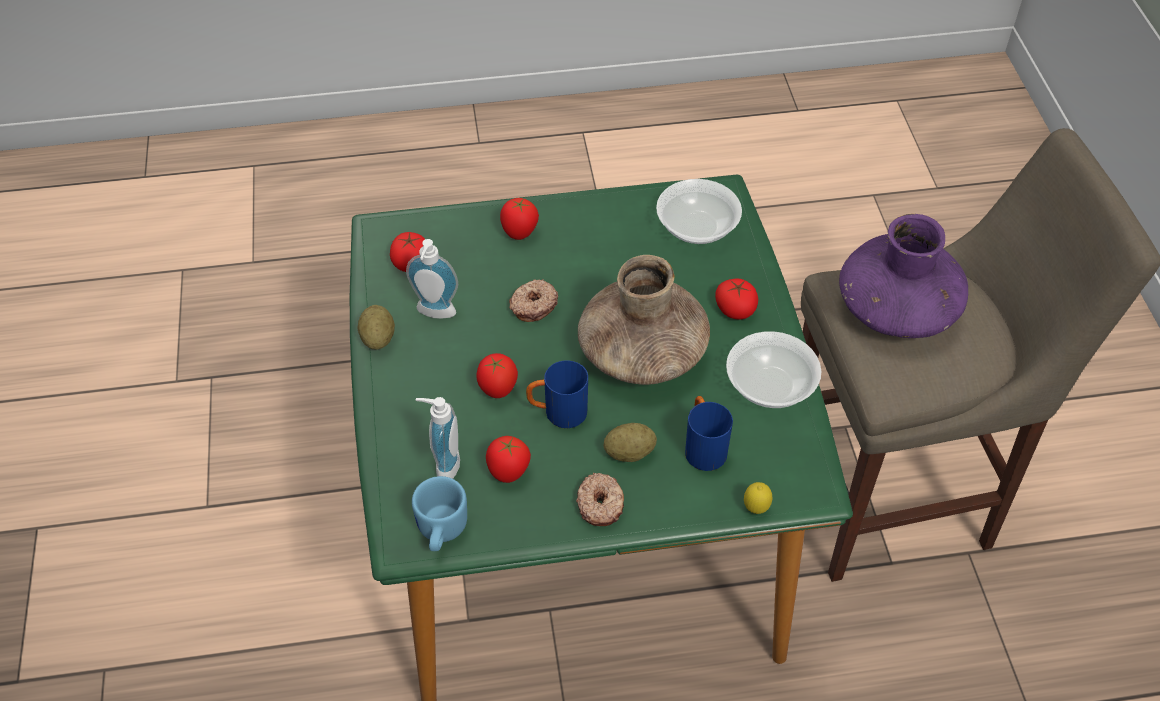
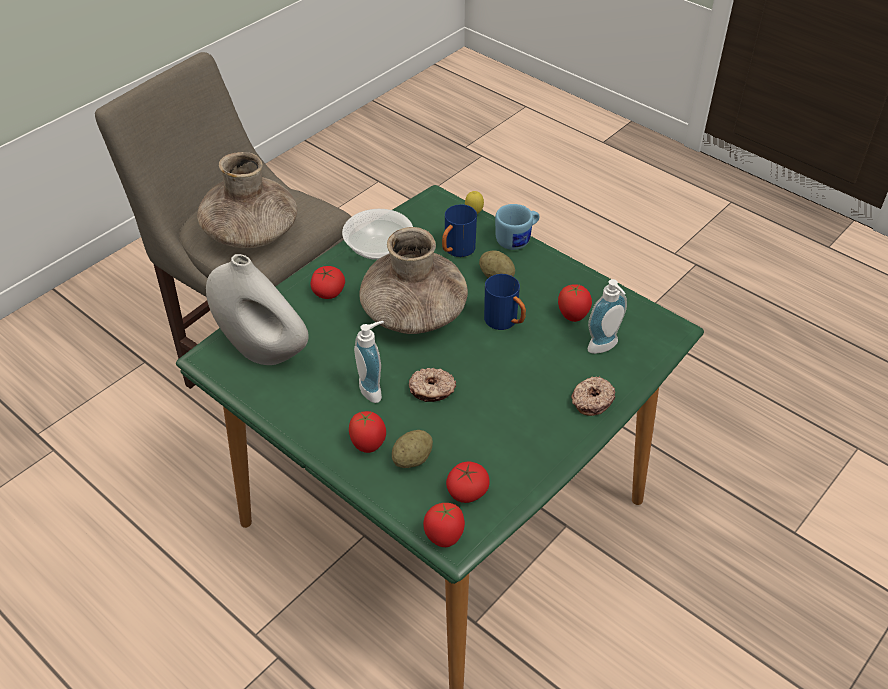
camera: 130 degrees left, 5 degrees down
potato [357,305,395,350] -> potato moved to [392,430,433,468]
soap dispenser [406,239,458,319] -> soap dispenser moved to [354,321,384,403]
blue mug [412,476,467,551] -> blue mug moved to [495,204,540,250]
tomato [476,353,518,398] -> tomato moved to [423,503,465,547]
donut [576,473,624,526] -> donut moved to [571,376,616,416]
bowl [656,179,742,244] -> white vase [206,254,309,365]
purple vase [839,214,968,338] -> brown vase [197,152,297,248]

